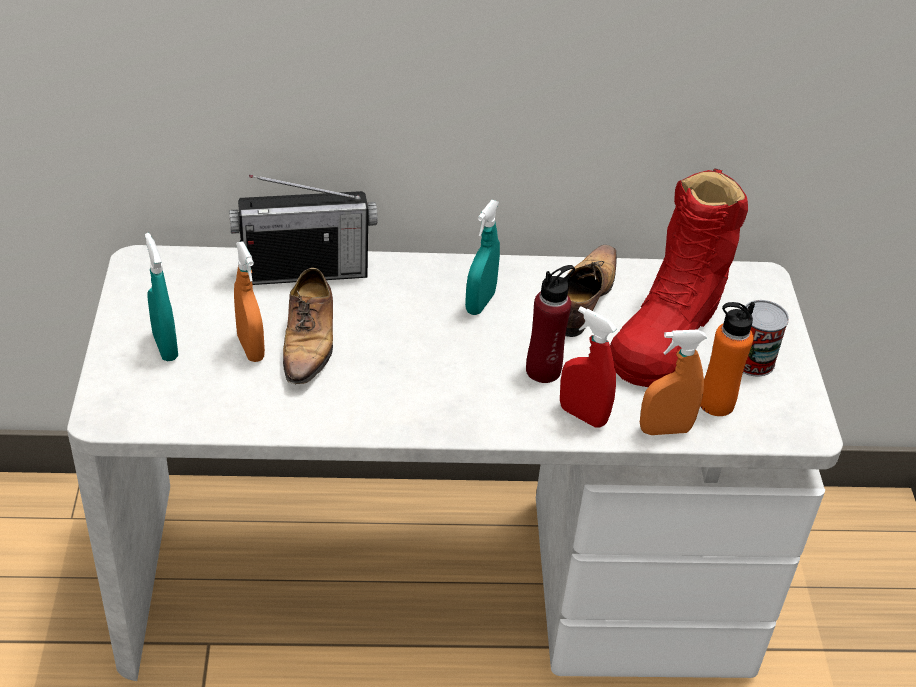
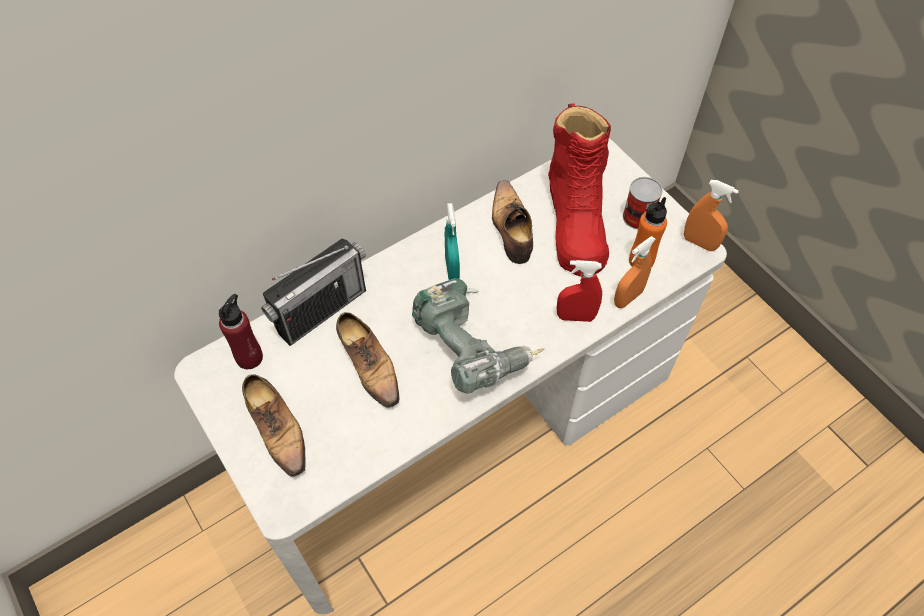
camera: 30 degrees left, 15 degrees up
turquoise spray bottle [145,233,178,361] -> shoe [242,374,306,477]
orange spray bottle [234,241,265,362] -> orange spray bottle moved to [684,180,739,251]
red bottle [526,265,575,383] -> red bottle moved to [219,294,263,369]
none -> power drill [412,278,545,394]

